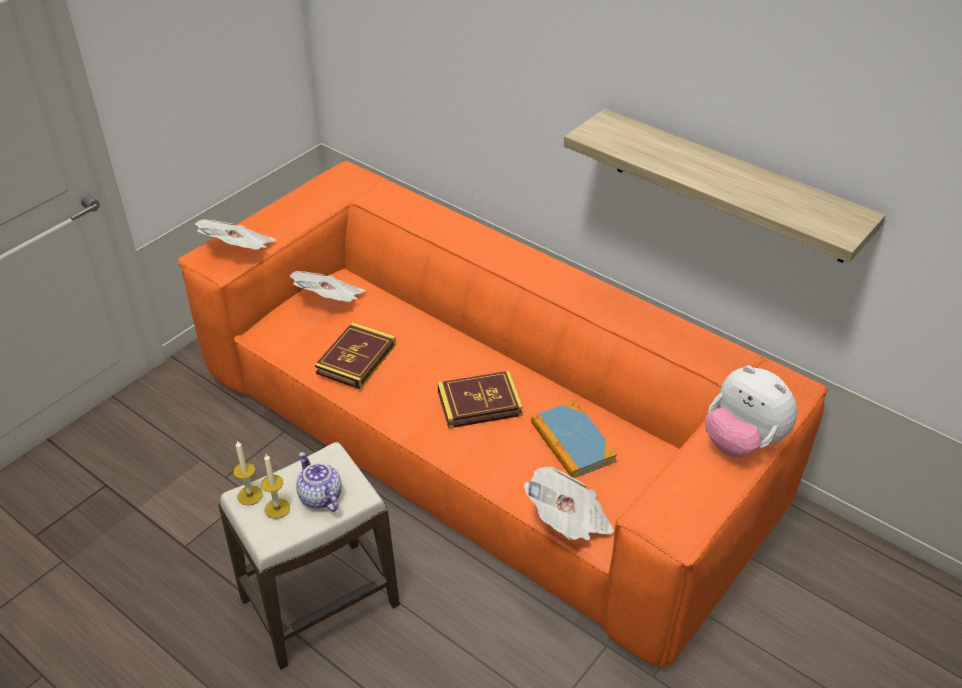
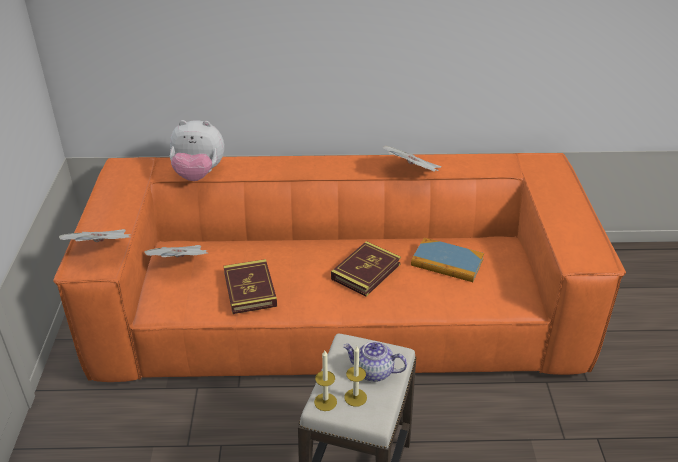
camera: 40 degrees left, 5 degrees down
newspaper [524,466,614,541] -> newspaper moved to [383,146,441,172]
shelf [564,109,886,263] -> none
plush toy [705,365,797,457] -> plush toy moved to [170,120,224,181]

